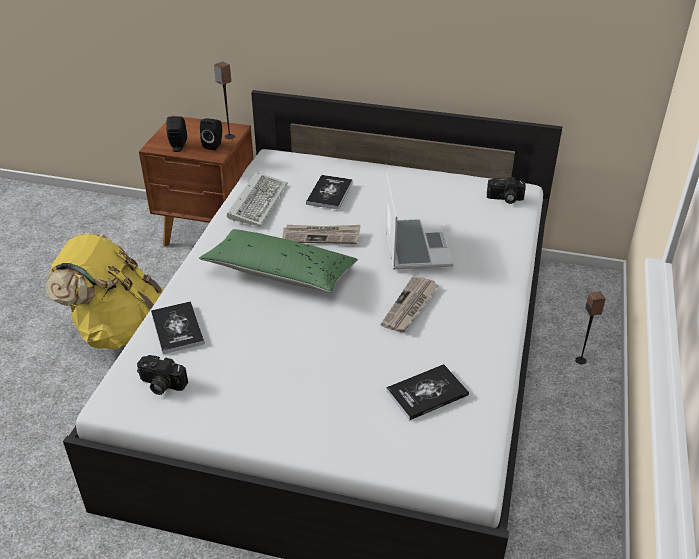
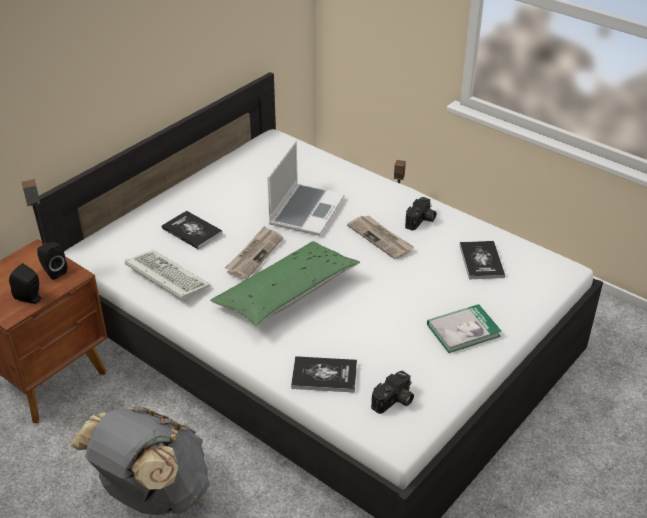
camera: 65 degrees left, 0 degrees up
yellow backpack [46,233,163,349] -> grey backpack [70,407,209,515]
laptop [384,172,454,269] -> laptop turned 90 degrees clockwise [267,140,345,236]
camera [487,177,526,204] -> camera moved to [405,197,436,231]
none -> book [427,304,501,353]

